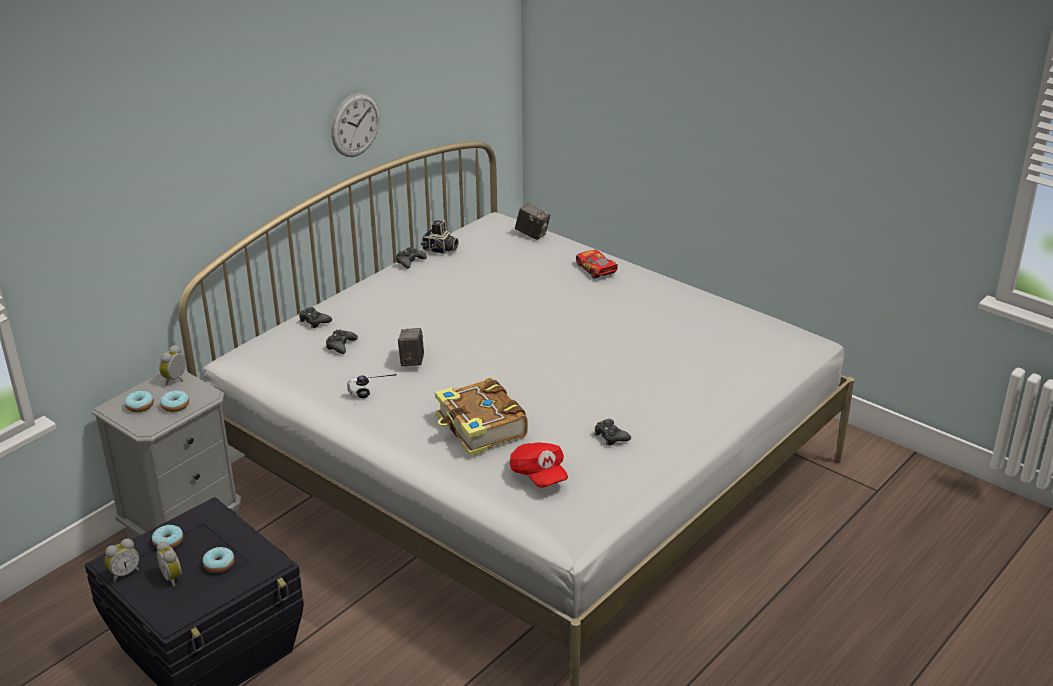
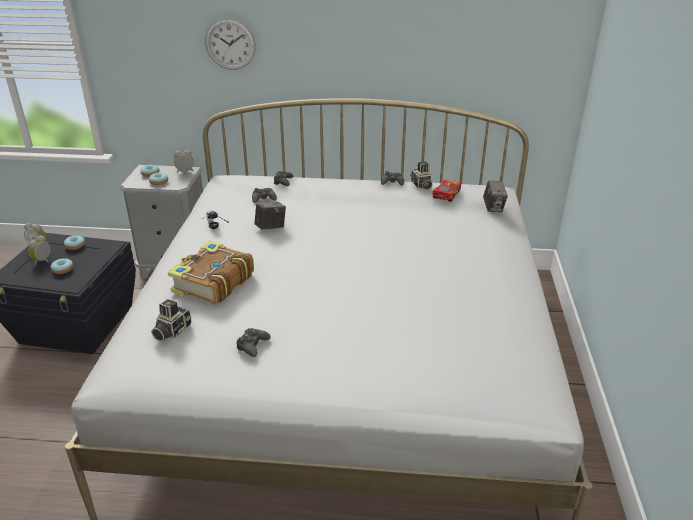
camera: 55 degrees right, 0 degrees up
wall clock [331,93,380,157] -> wall clock moved to [205,17,256,70]
red cap [510,442,568,487] -> camera [151,299,192,342]
toy car [576,250,618,278] -> toy car moved to [432,180,461,202]

